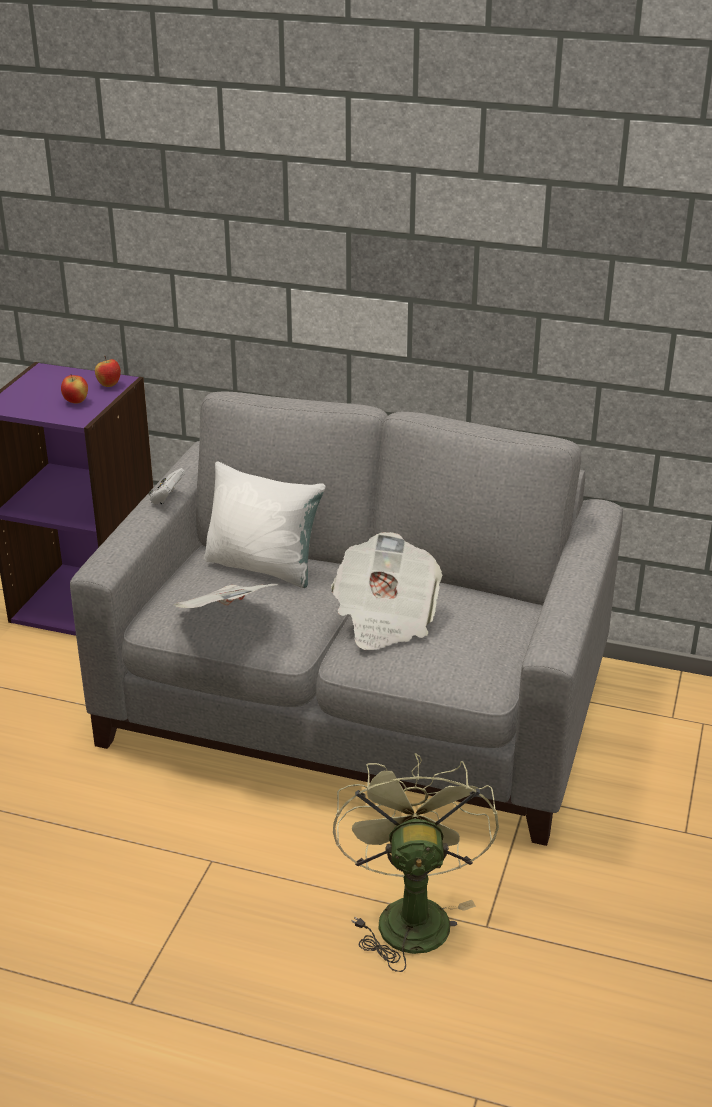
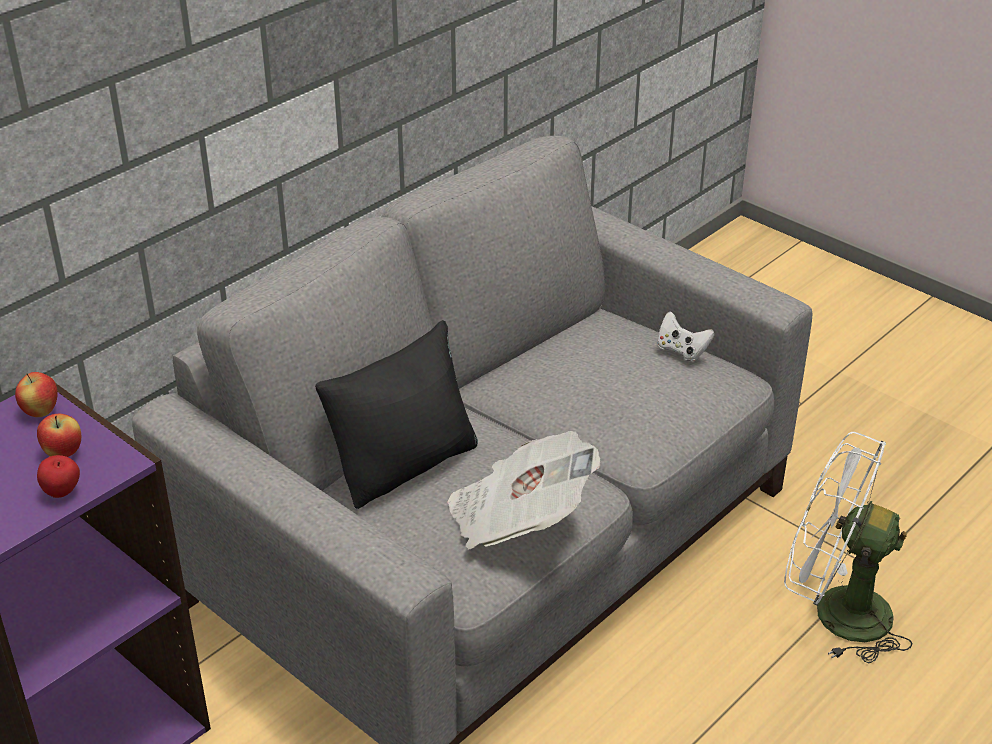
camera: 65 degrees left, 5 degrees up
white game controller [149,468,185,505] -> white game controller moved to [657,311,714,361]
white pillow [204,461,326,588] -> black pillow [315,320,478,509]
newspaper [331,532,442,650] -> none
green fan [333,753,499,972] -> white fan [784,432,912,664]
none -> apple [37,455,80,498]

